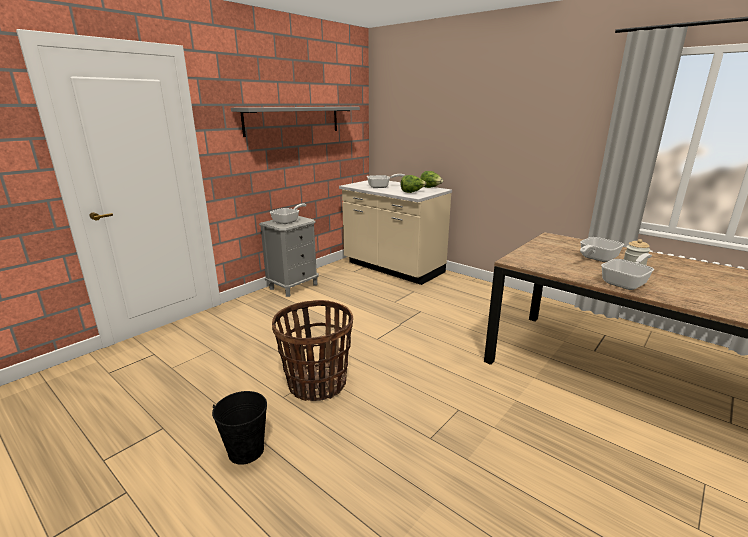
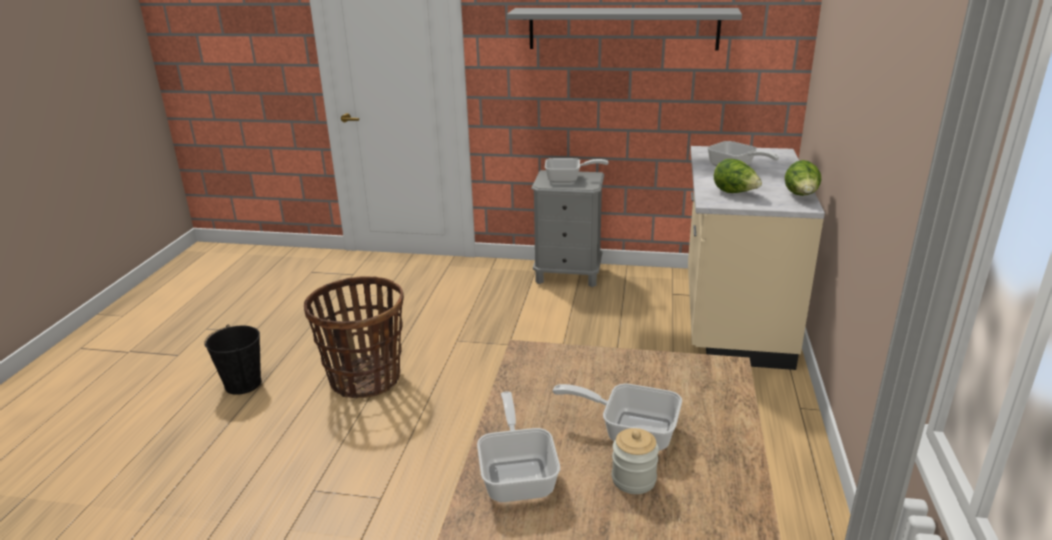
camera: 60 degrees right, 5 degrees up
frying pan [601,253,654,290] -> frying pan turned 120 degrees counterclockwise [477,392,560,502]

